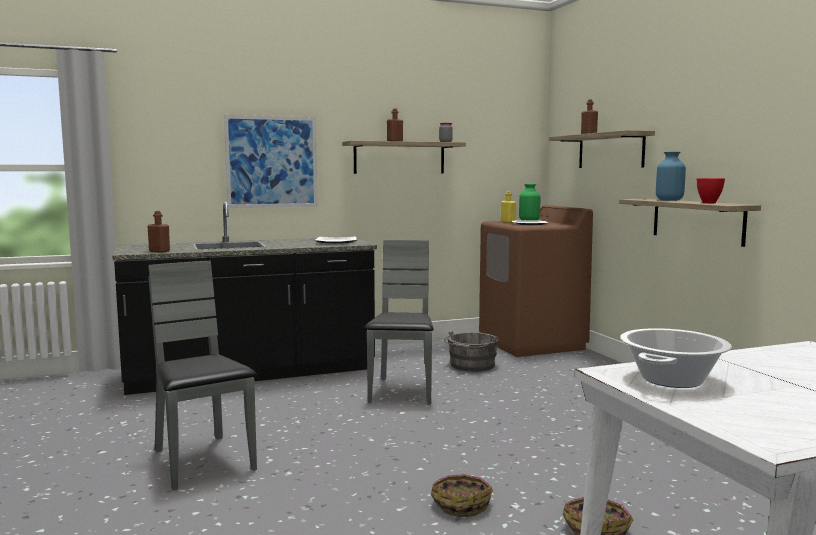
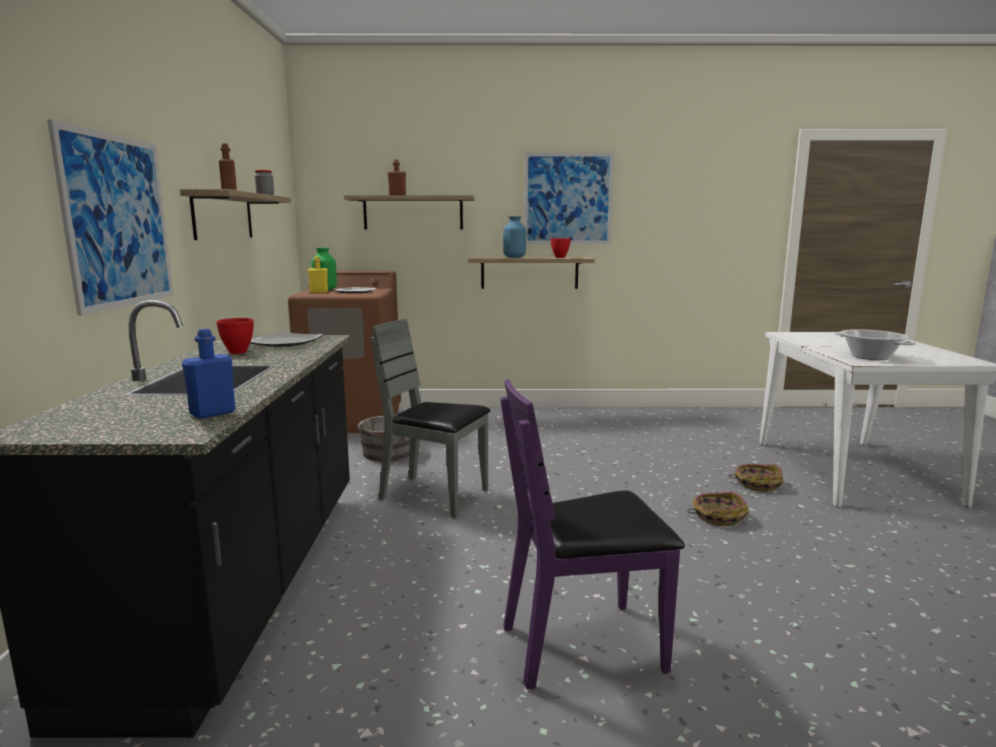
camera: 70 degrees left, 5 degrees up
brown bottle [147,211,170,253] -> blue bottle [182,329,236,419]
grey chair [148,261,257,490] -> purple chair [500,379,685,690]
none -> red bowl [216,318,254,354]
none -> picture [524,153,614,244]

